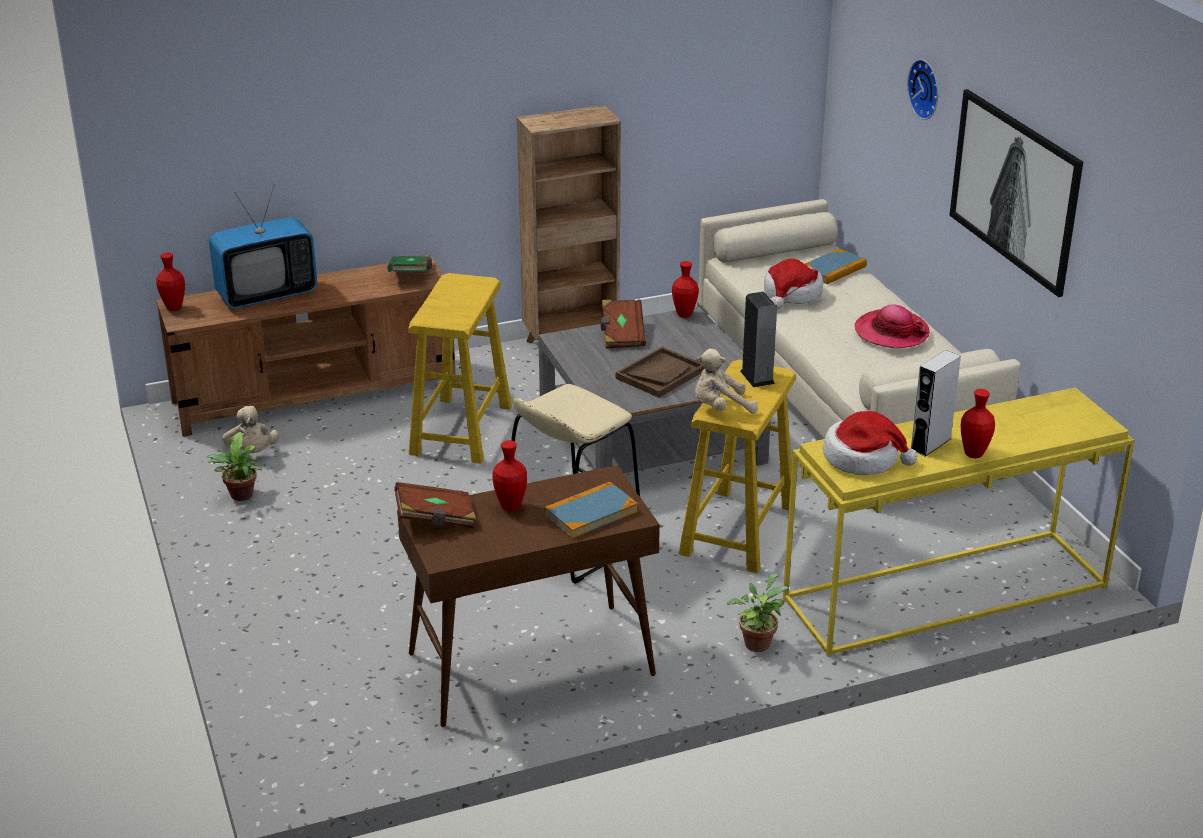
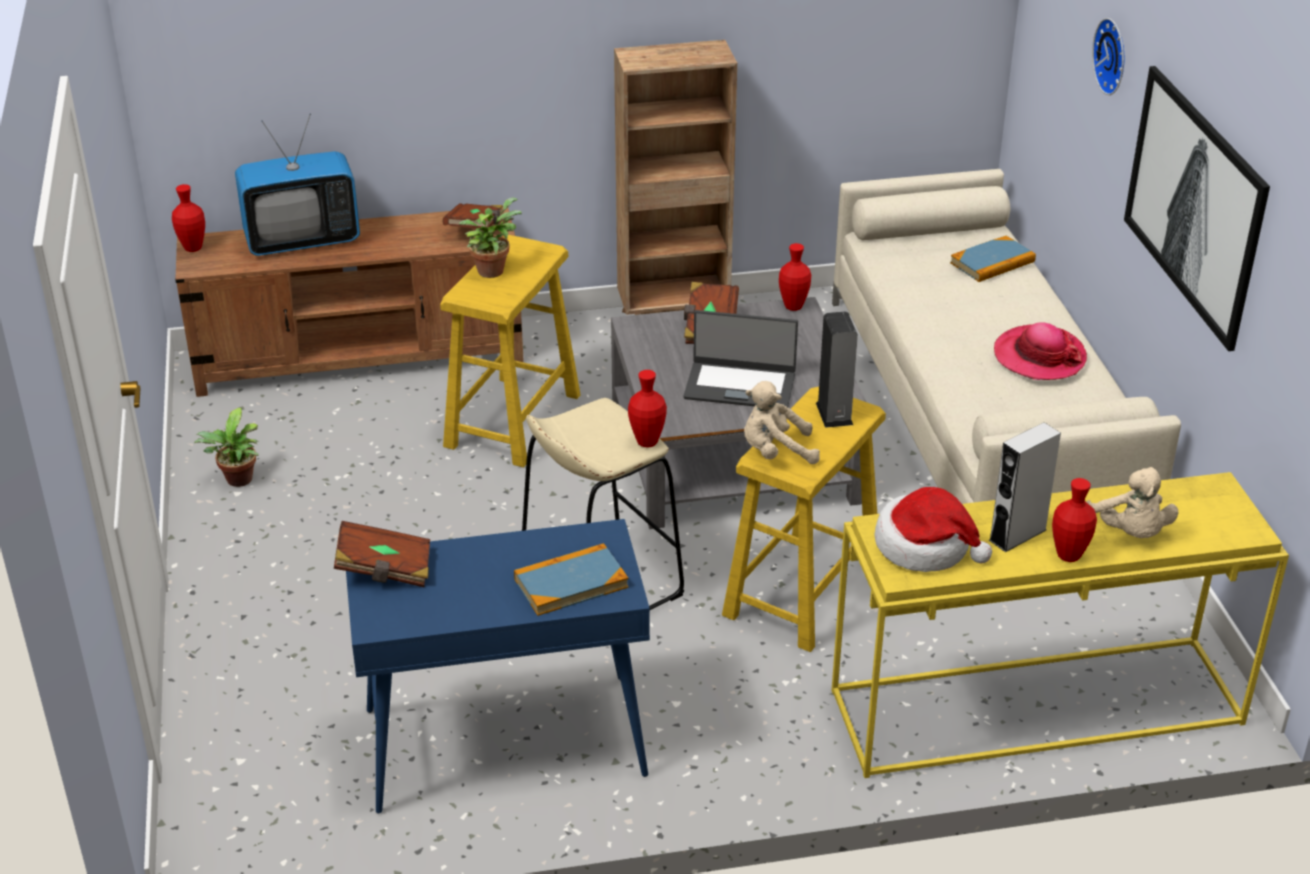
camera: 10 degrees right, 5 degrees up
beige plush toy [222,406,279,453] -> beige plush toy moved to [1087,467,1178,538]
green book [388,255,432,272] -> brown book [443,203,503,229]
brown console table [397,465,660,727] -> blue console table [346,519,650,814]
red vase [493,440,527,511] -> red vase moved to [628,370,667,447]
brown tray [616,347,705,398] -> laptop [684,310,798,407]
potted plant [727,573,789,652] -> potted plant moved to [459,197,522,278]
hat [764,259,823,310] -> none

